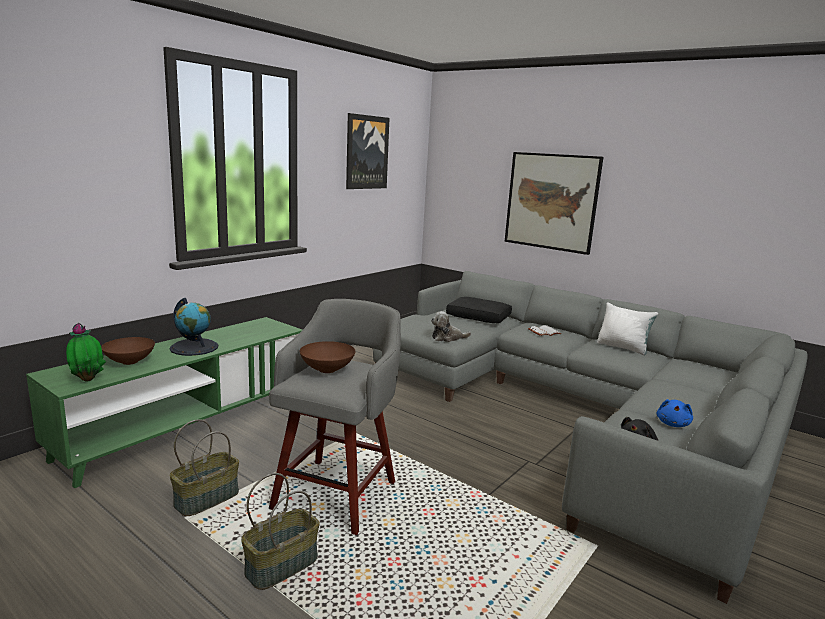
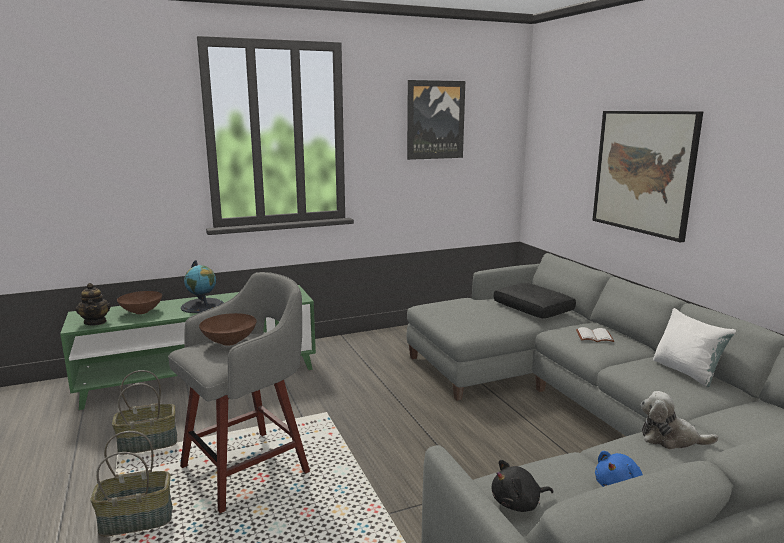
camera: 30 degrees right, 0 degrees up
potted plant [66,323,106,382] -> teapot [76,283,111,326]
plush toy [431,311,471,342] -> plush toy moved to [640,391,719,449]

